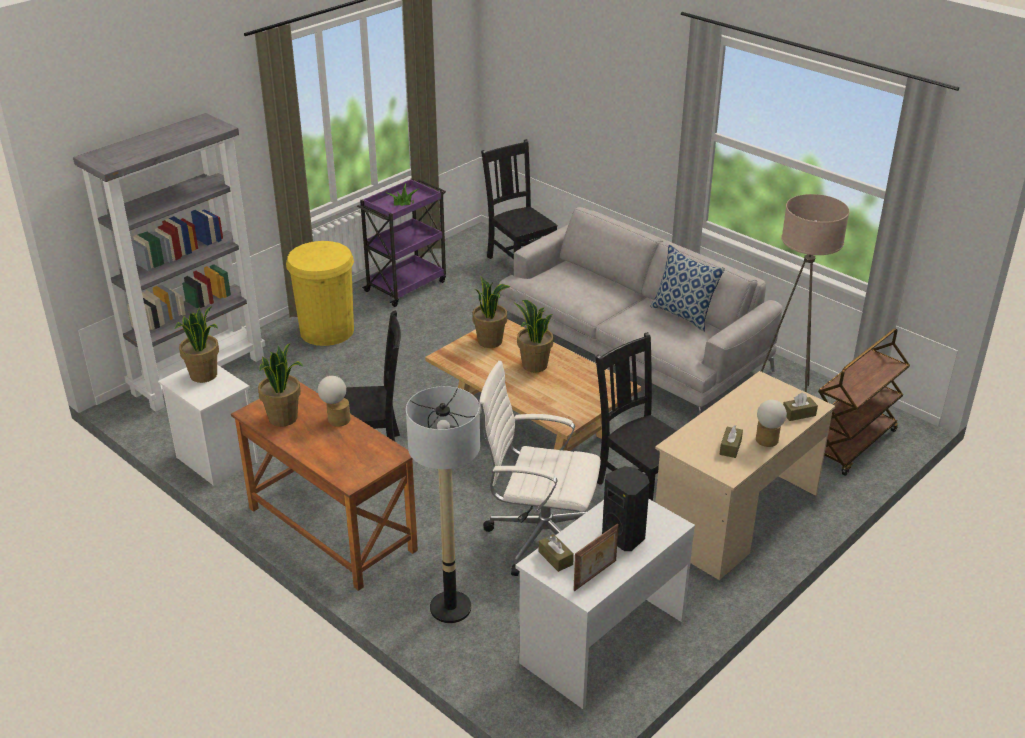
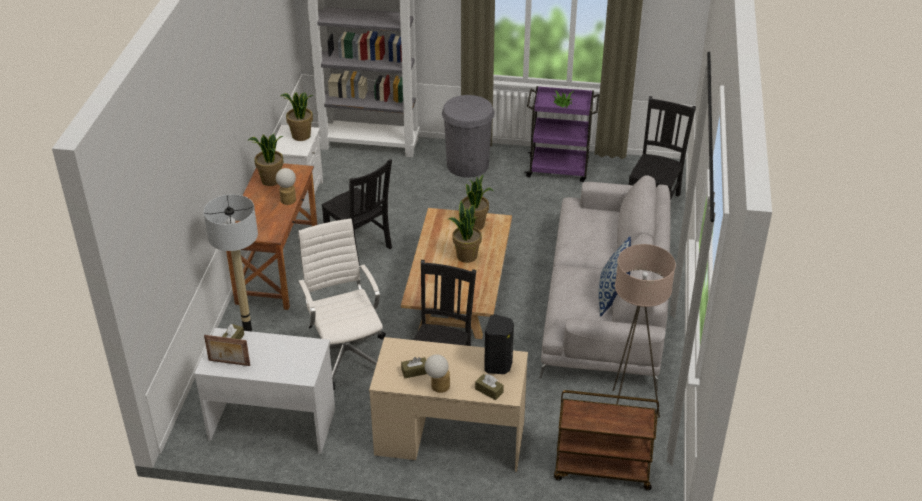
camera: 55 degrees right, 5 degrees up
yellow trash can [286,241,354,346] -> grey trash can [442,95,495,178]
black speaker [602,466,650,551] -> black speaker moved to [484,314,514,374]

